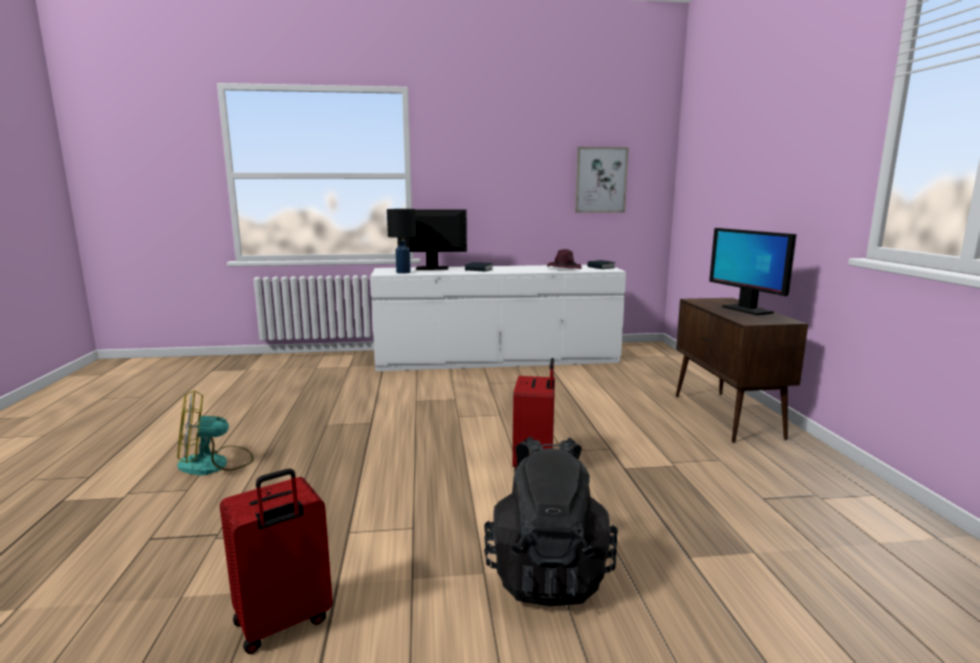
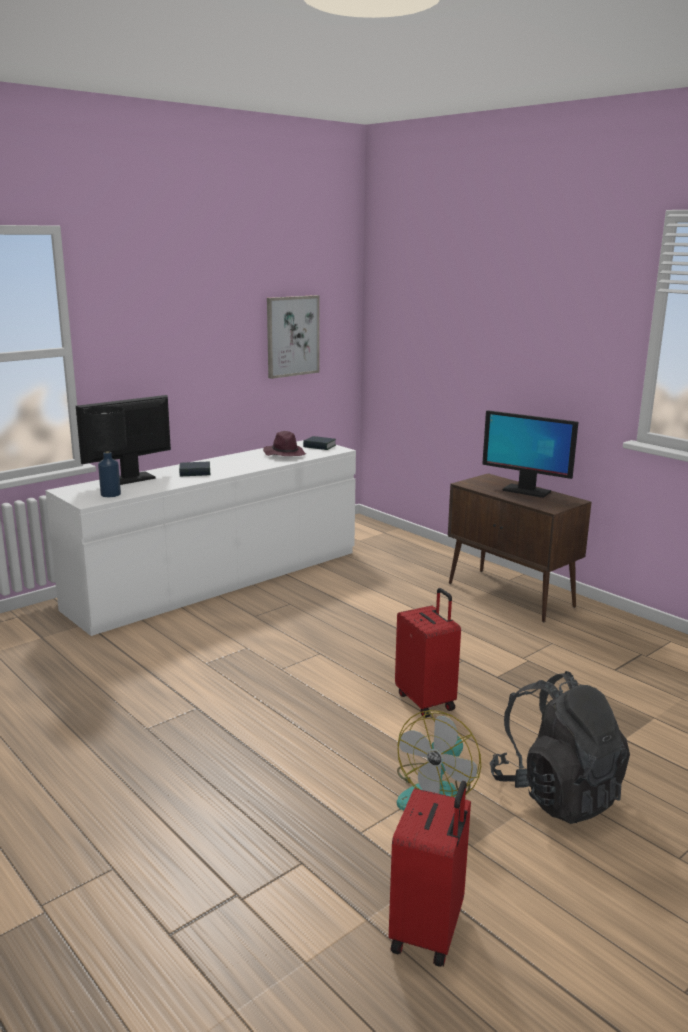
camera: 35 degrees left, 5 degrees up
fan [177,390,254,475] -> fan moved to [397,710,481,811]

